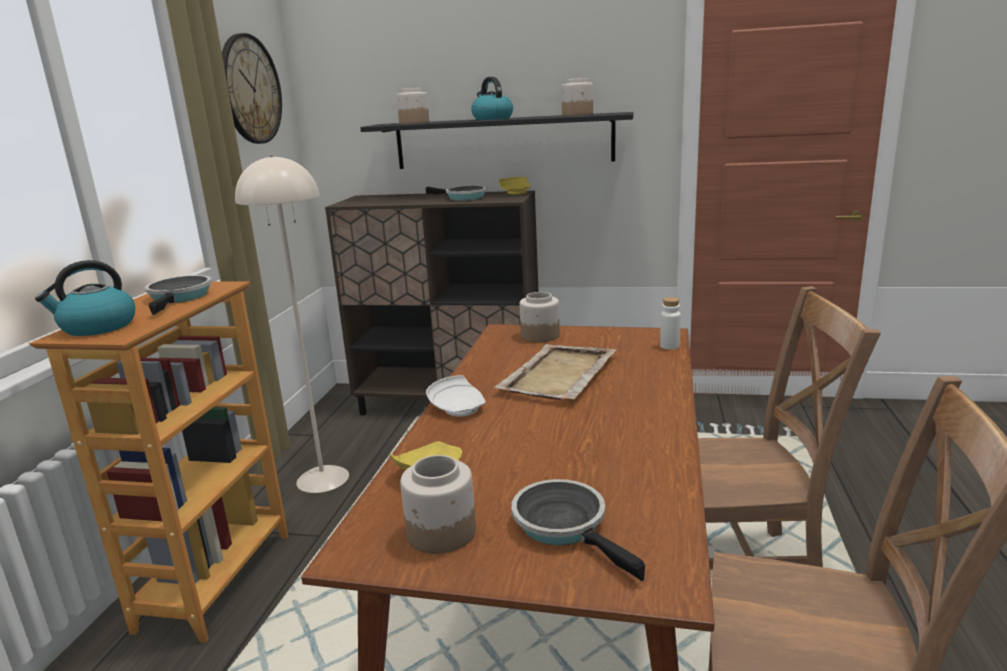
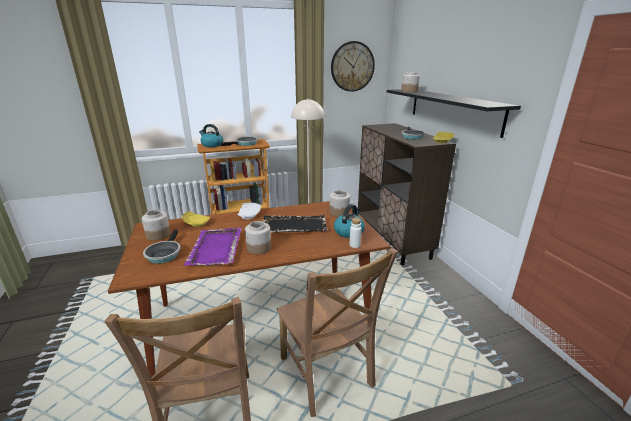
camera: 60 degrees right, 5 degrees up
kettle [471,77,513,120] -> kettle moved to [334,204,365,238]
beige tray [494,344,616,400] -> black tray [263,215,327,233]
frying pan [512,479,645,581] -> frying pan turned 150 degrees clockwise [143,229,181,263]
jar [561,78,593,116] -> jar moved to [245,221,271,254]
none -> purple tray [184,228,242,266]

